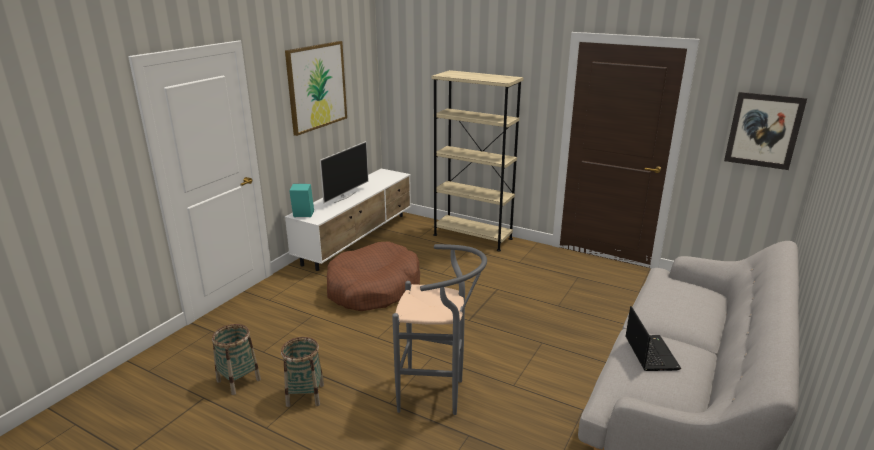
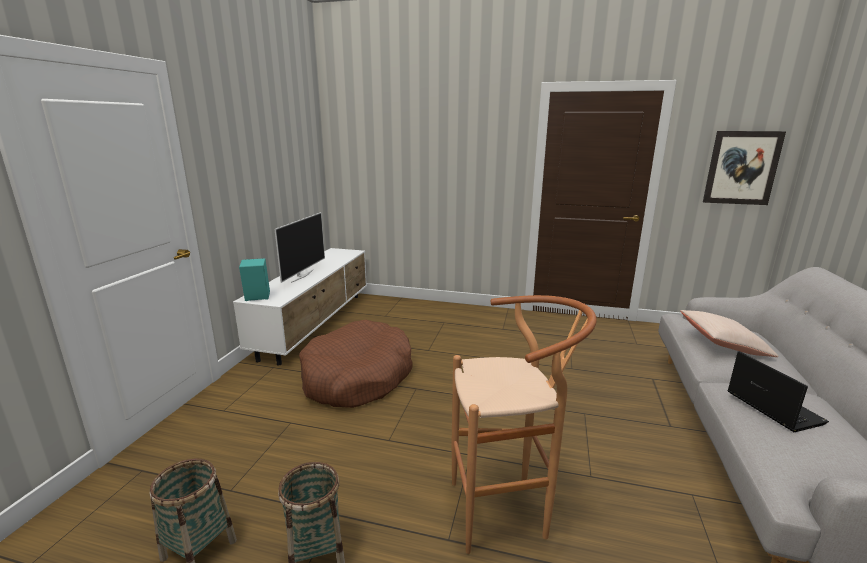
camera: 15 degrees left, 5 degrees down
picture [285,41,347,136] -> none
grey stool [392,244,487,415] -> brown stool [452,295,597,554]
beige bookcase [432,70,523,251] -> none
none -> beige pillow [680,310,779,357]

